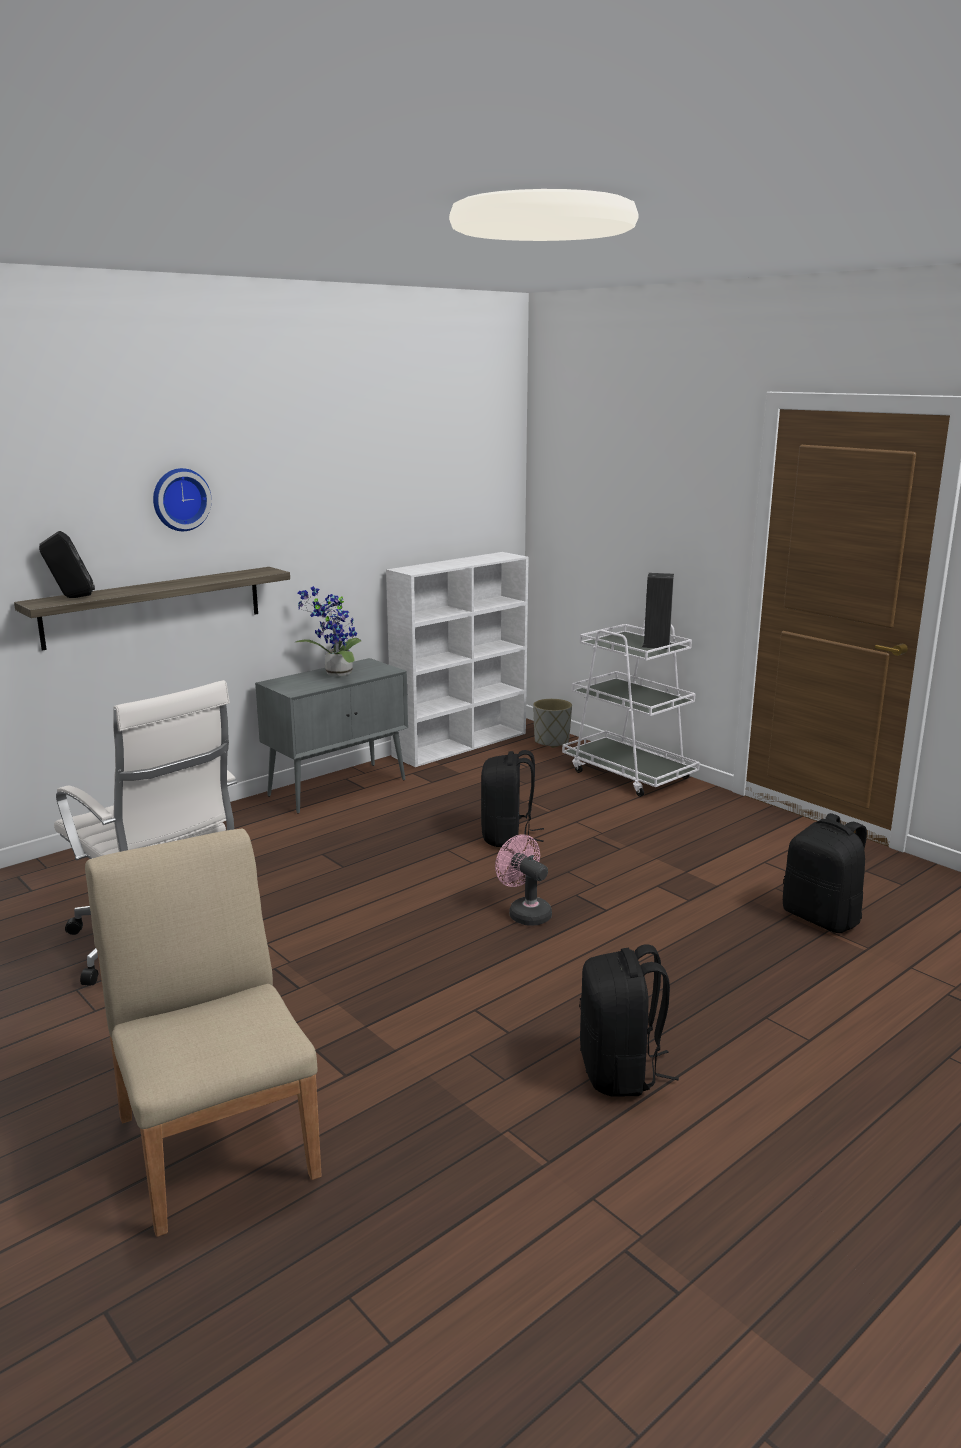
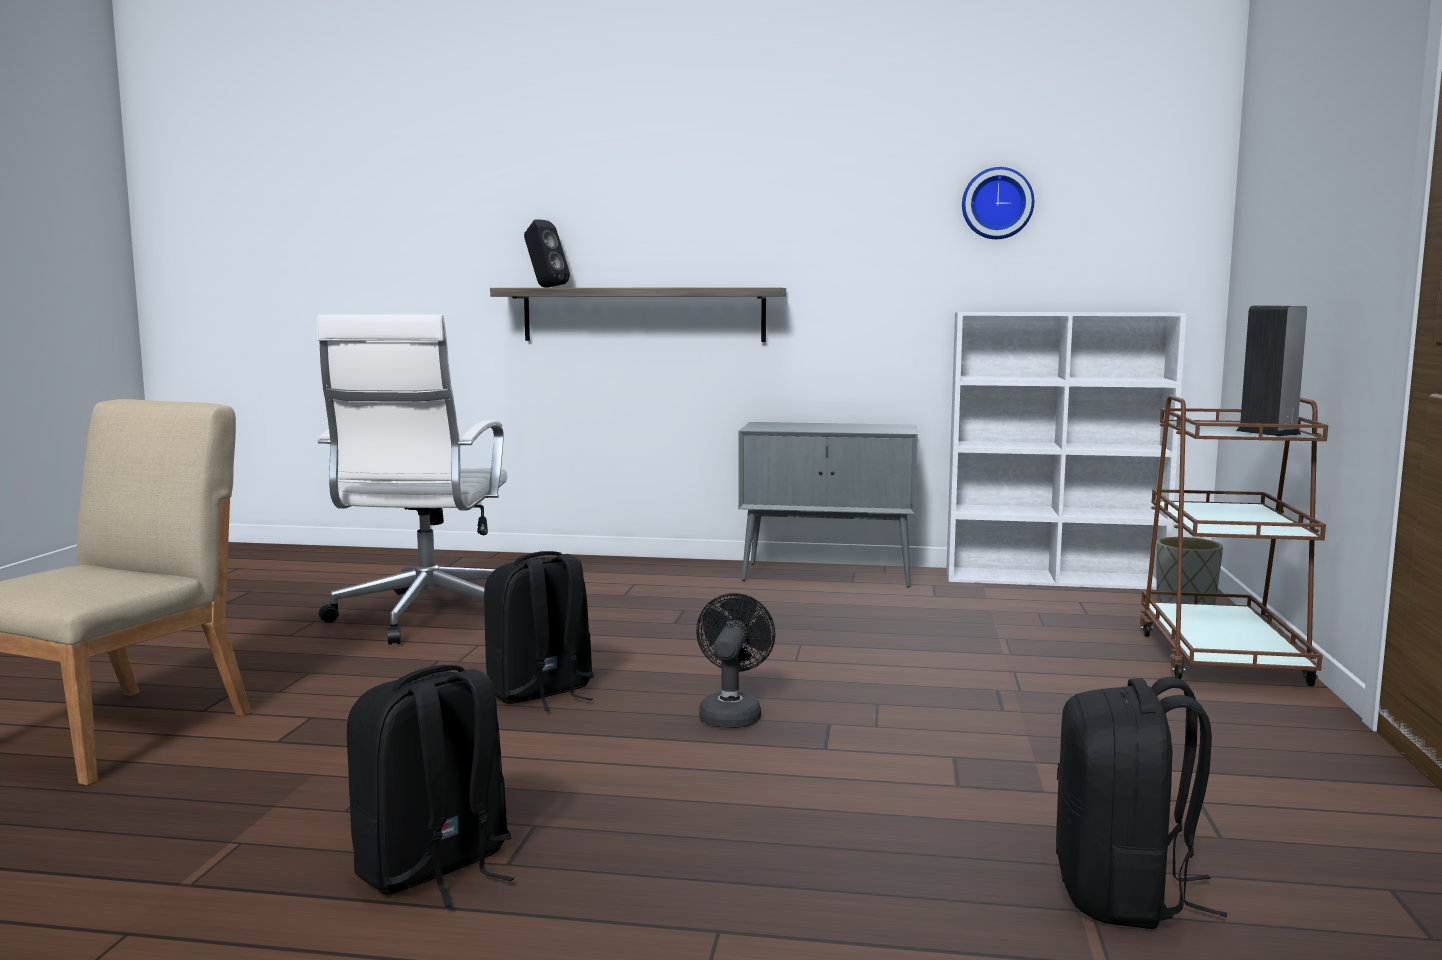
camera: 50 degrees right, 10 degrees down
wall clock [153,468,212,531] -> wall clock moved to [962,167,1034,239]
potted plant [295,586,362,676] -> none
black backpack [481,750,544,847] -> black backpack moved to [484,551,594,711]
pink fan [495,834,552,926] -> black fan [696,593,776,728]
white cart [562,621,700,797] -> brown cart [1139,395,1328,686]

